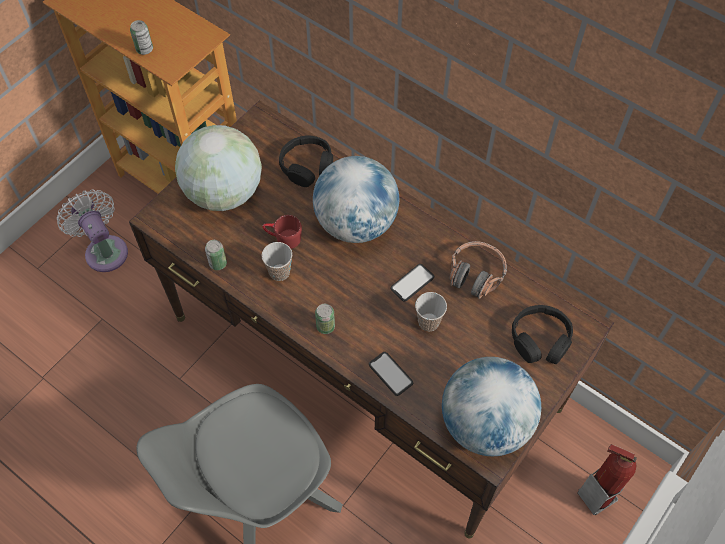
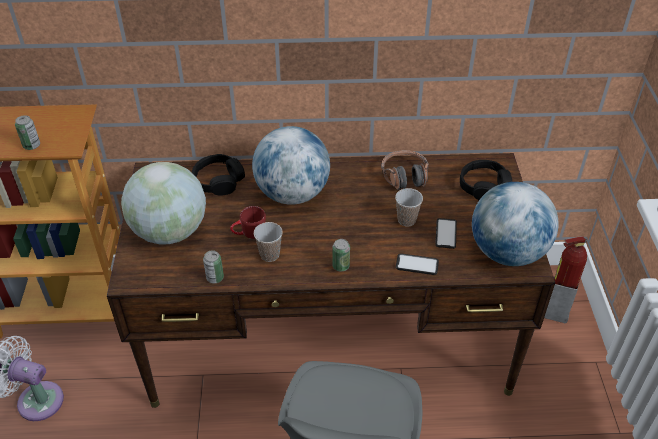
camera: 40 degrees left, 15 degrees down
phone [390,264,434,302] -> phone moved to [435,218,457,249]

